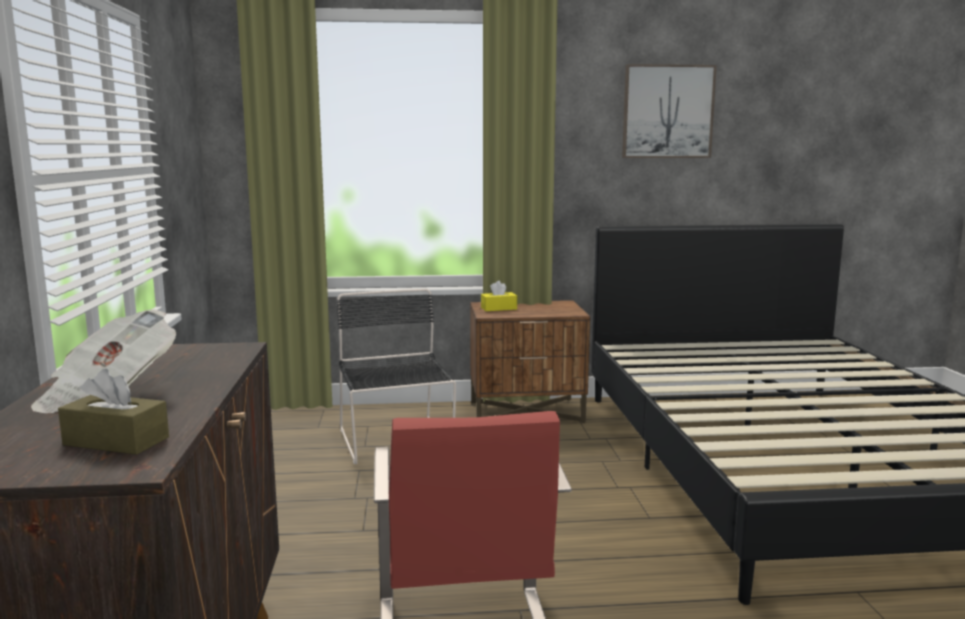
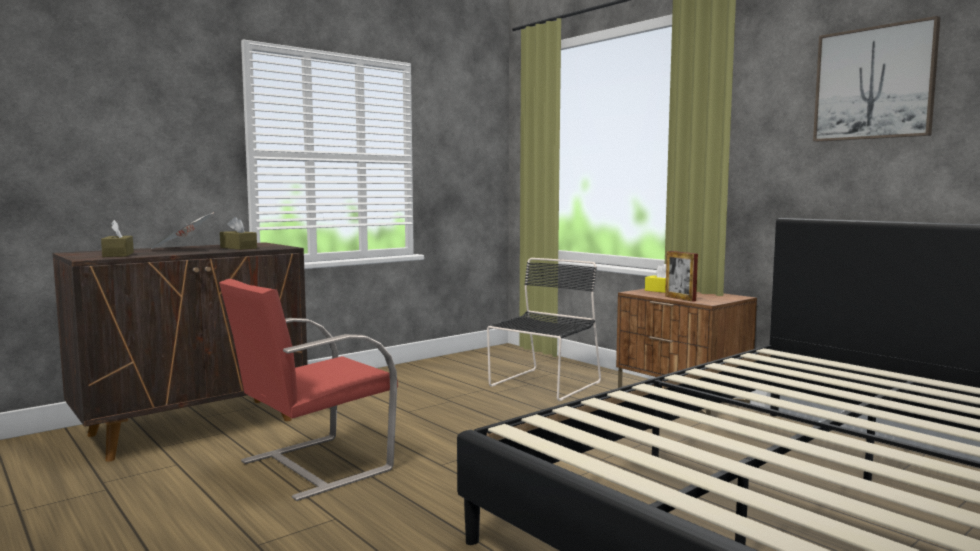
camera: 55 degrees right, 5 degrees down
none -> brown tissue box [220,217,257,250]
none -> picture frame [665,251,698,302]

